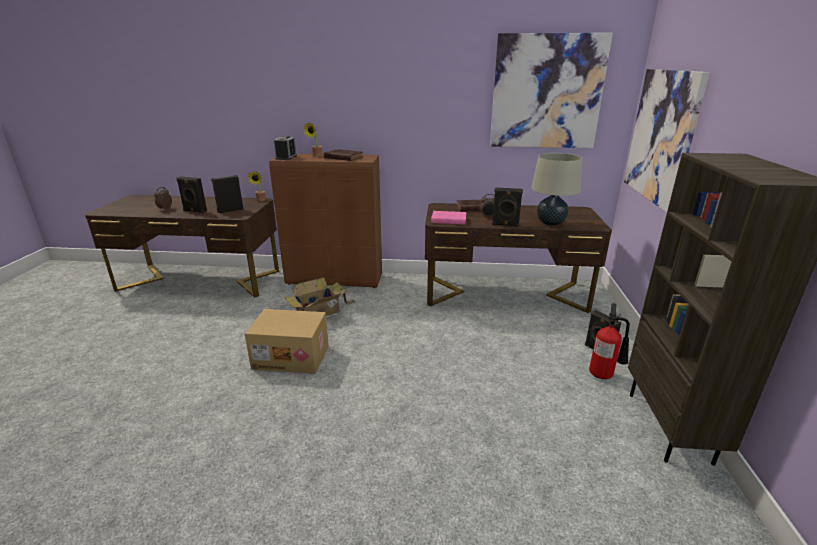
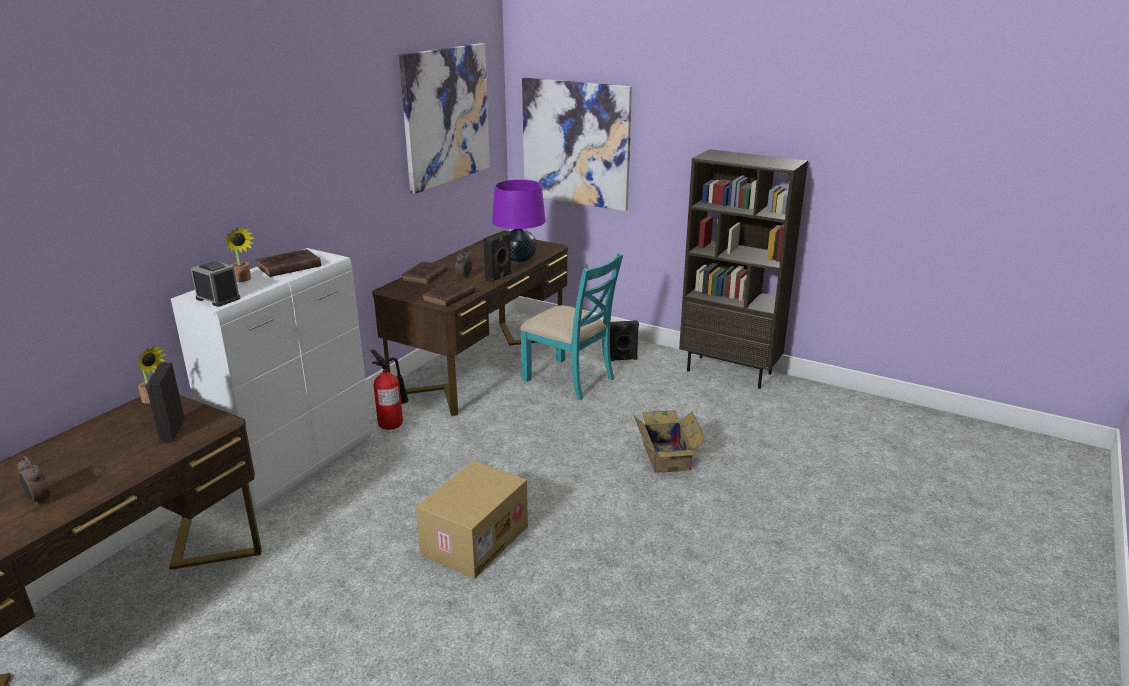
camera: 65 degrees left, 0 degrees up
black speaker [176,176,207,213] -> none
brown cabinet [269,154,382,288] -> white cabinet [171,248,371,514]
cardboard box [284,277,355,316] -> cardboard box moved to [634,410,704,473]
pink book [431,211,466,225] -> brown book [422,281,475,307]
beige table lamp [531,153,582,226] -> purple table lamp [492,179,546,262]
fire extinguisher [589,303,630,379] -> fire extinguisher moved to [371,350,409,430]
none -> turquoise chair [520,253,623,400]

